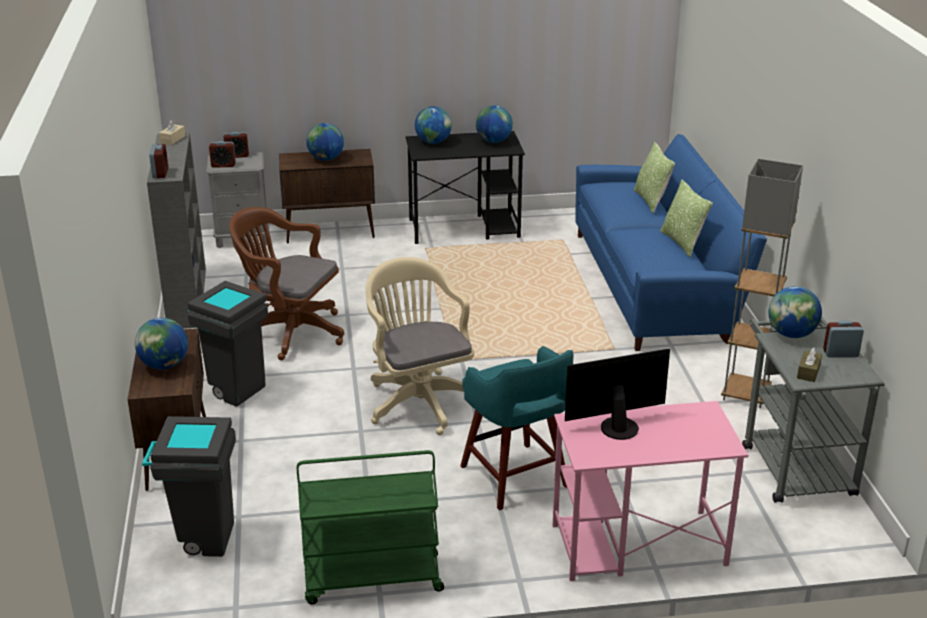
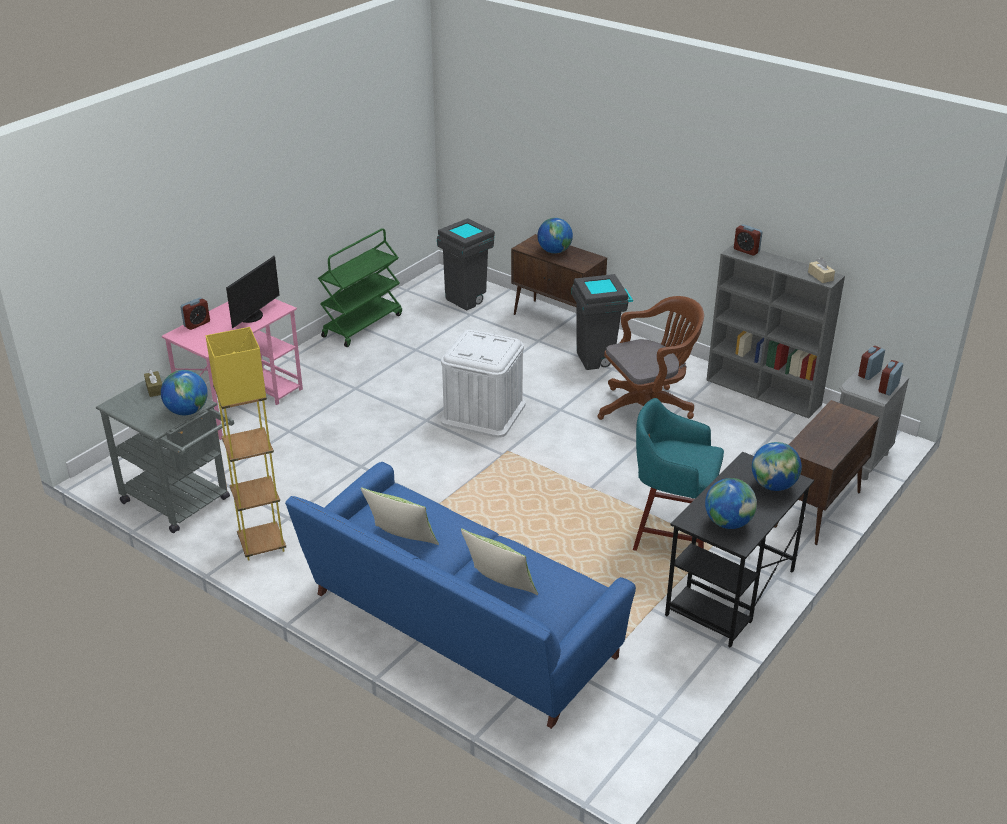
camera: 135 degrees right, 5 degrees up
globe [306,123,344,161] -> none
beige office chair [365,257,474,435] -> white storage box [441,330,525,438]
turquoise stool [460,346,574,510] -> turquoise stool moved to [633,398,724,551]
grey floor lamp [721,159,803,408] -> yellow floor lamp [205,327,286,561]
alarm clock [823,320,864,358] -> alarm clock moved to [180,297,210,330]

